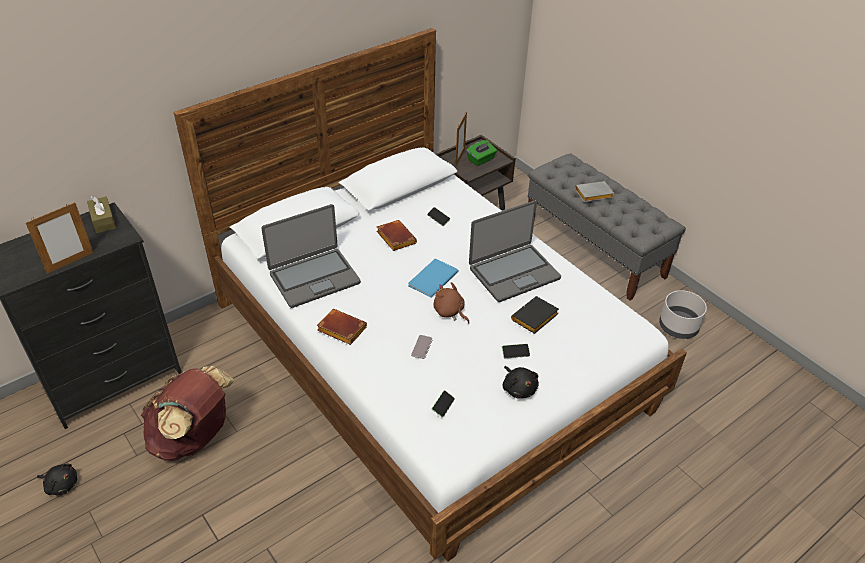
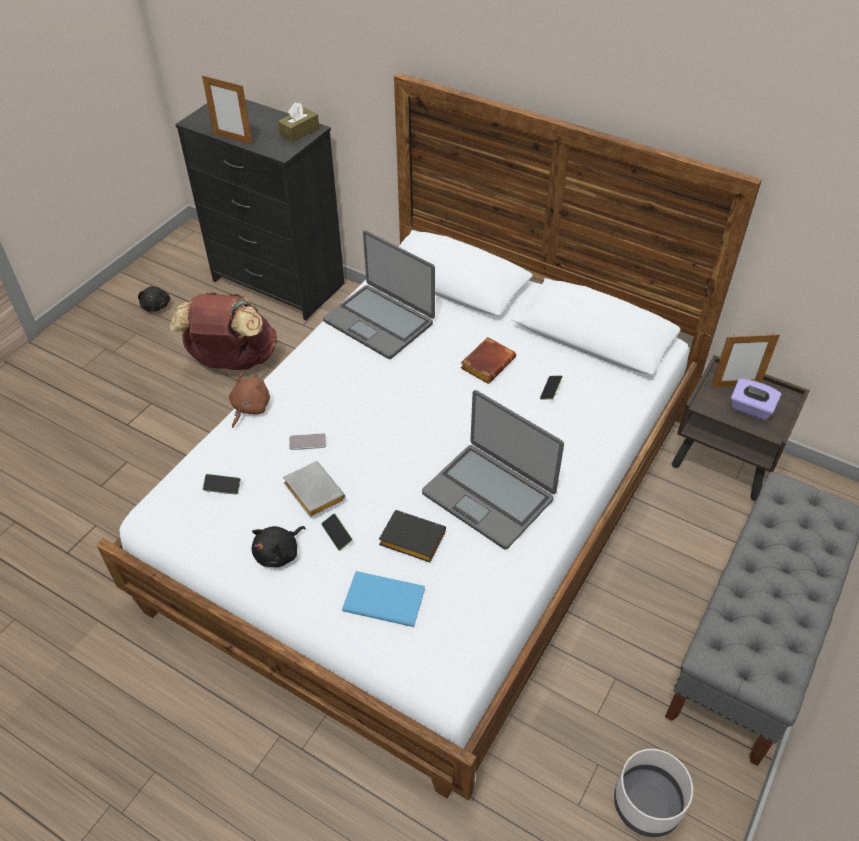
camera: 70 degrees right, 5 degrees up
brown book [317,309,367,345] -> none
blue book [408,259,459,298] -> blue book moved to [342,571,425,627]
brown plush toy [434,282,469,323] -> brown plush toy moved to [229,372,270,428]
green tissue box [467,140,497,166] -> purple tissue box [731,378,782,420]
grey book [575,181,614,202] -> grey book moved to [283,461,346,518]

